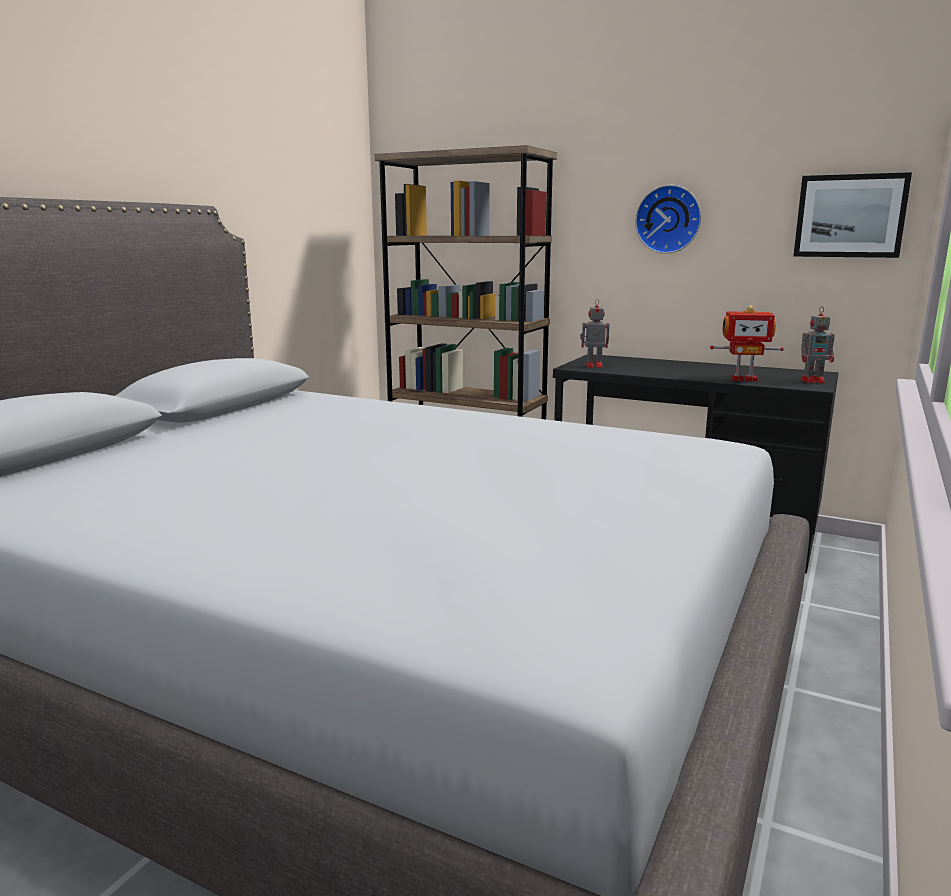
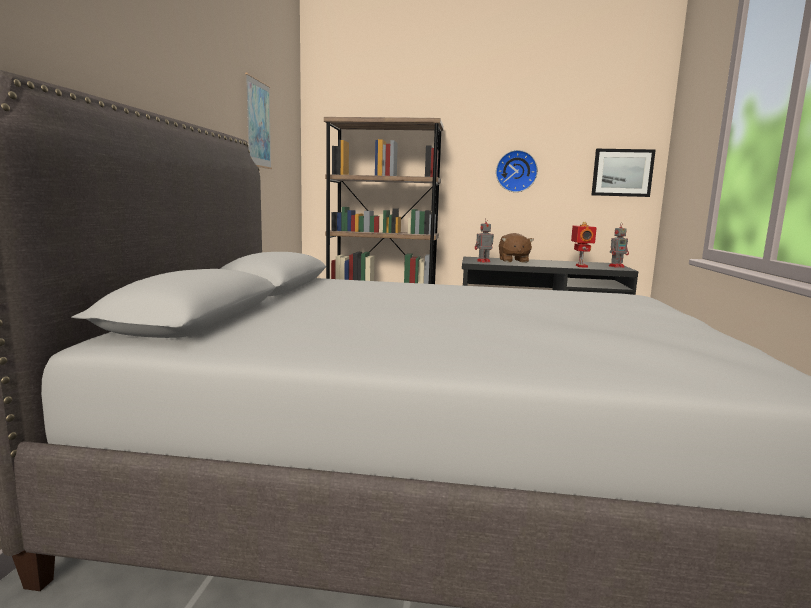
camera: 20 degrees left, 5 degrees down
toy robot [710,305,784,382] -> toy robot turned 75 degrees counterclockwise [571,222,597,268]
none -> picture [245,72,272,169]
none -> brown plush toy [499,233,534,263]

